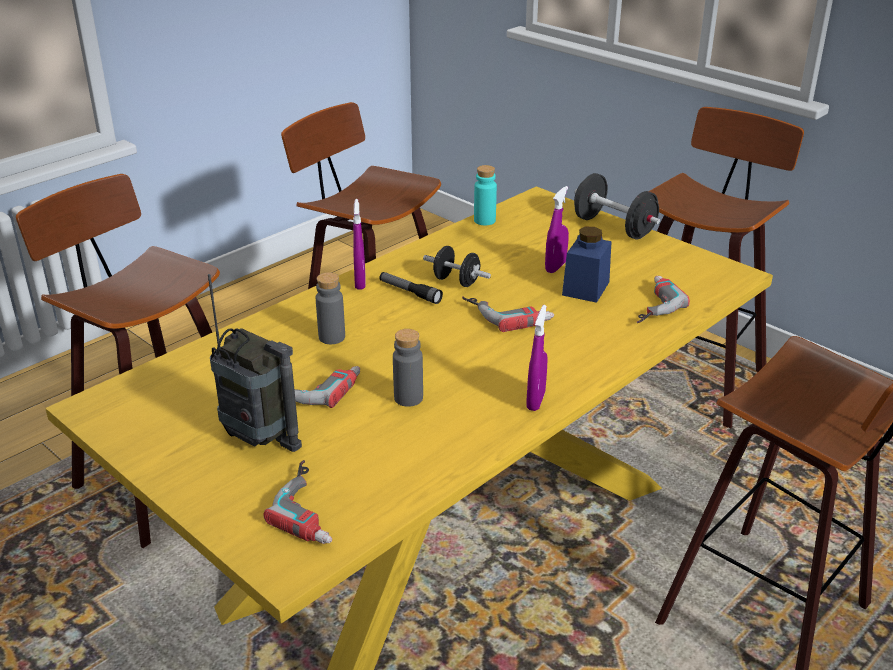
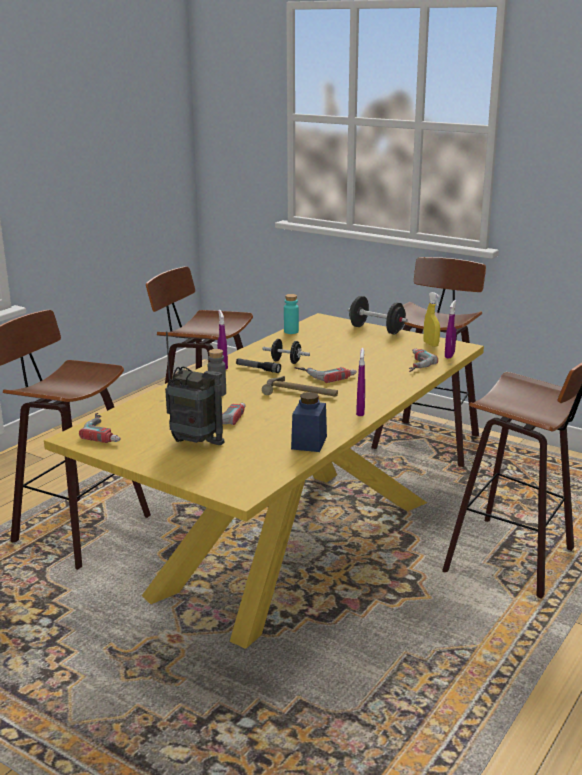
camera: 10 degrees left, 10 degrees down
power drill [263,460,332,544] -> power drill moved to [79,413,121,443]
grey bottle [393,329,423,407] -> none
purple spray bottle [545,186,569,273] -> purple spray bottle moved to [445,300,456,359]
blue jar [562,227,612,303] -> blue jar moved to [291,392,327,452]
none -> hammer [262,376,338,396]
none -> yellow spray bottle [423,292,440,347]

